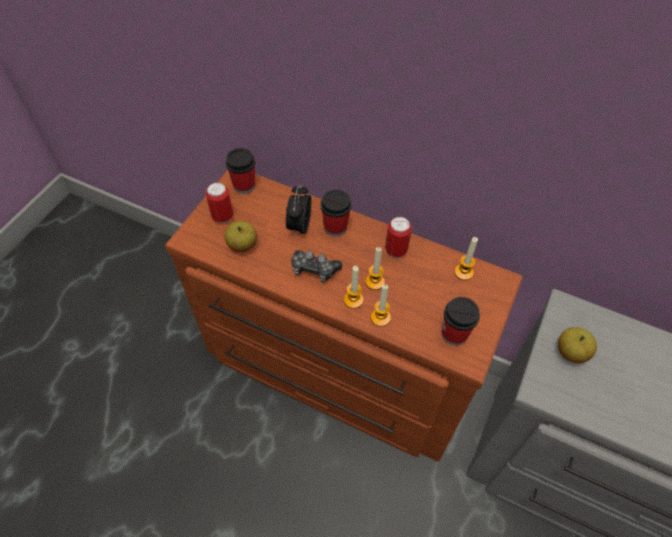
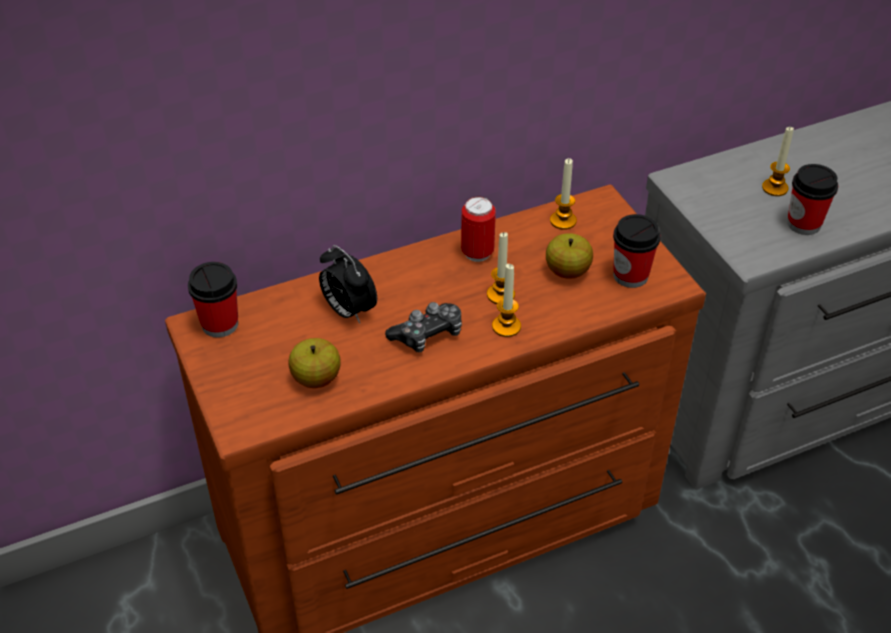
camera: 50 degrees left, 10 degrees down
can [206,182,233,224] -> none
cup [320,190,352,237] -> cup moved to [787,164,838,235]
candle [371,284,391,327] -> candle moved to [762,126,794,196]
apple [558,327,597,363] -> apple moved to [546,233,593,279]

